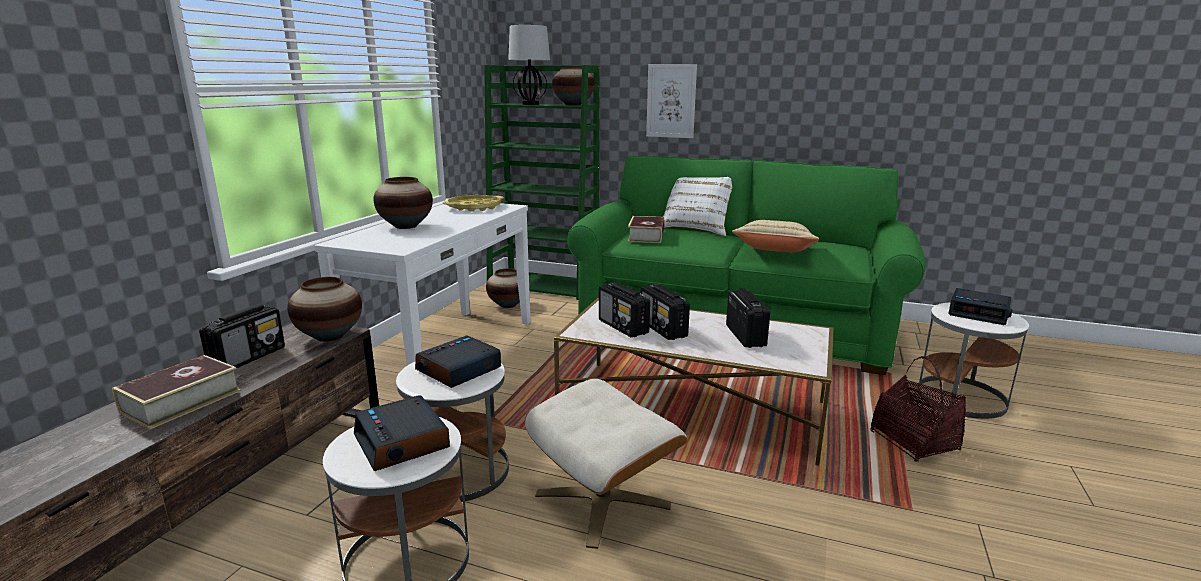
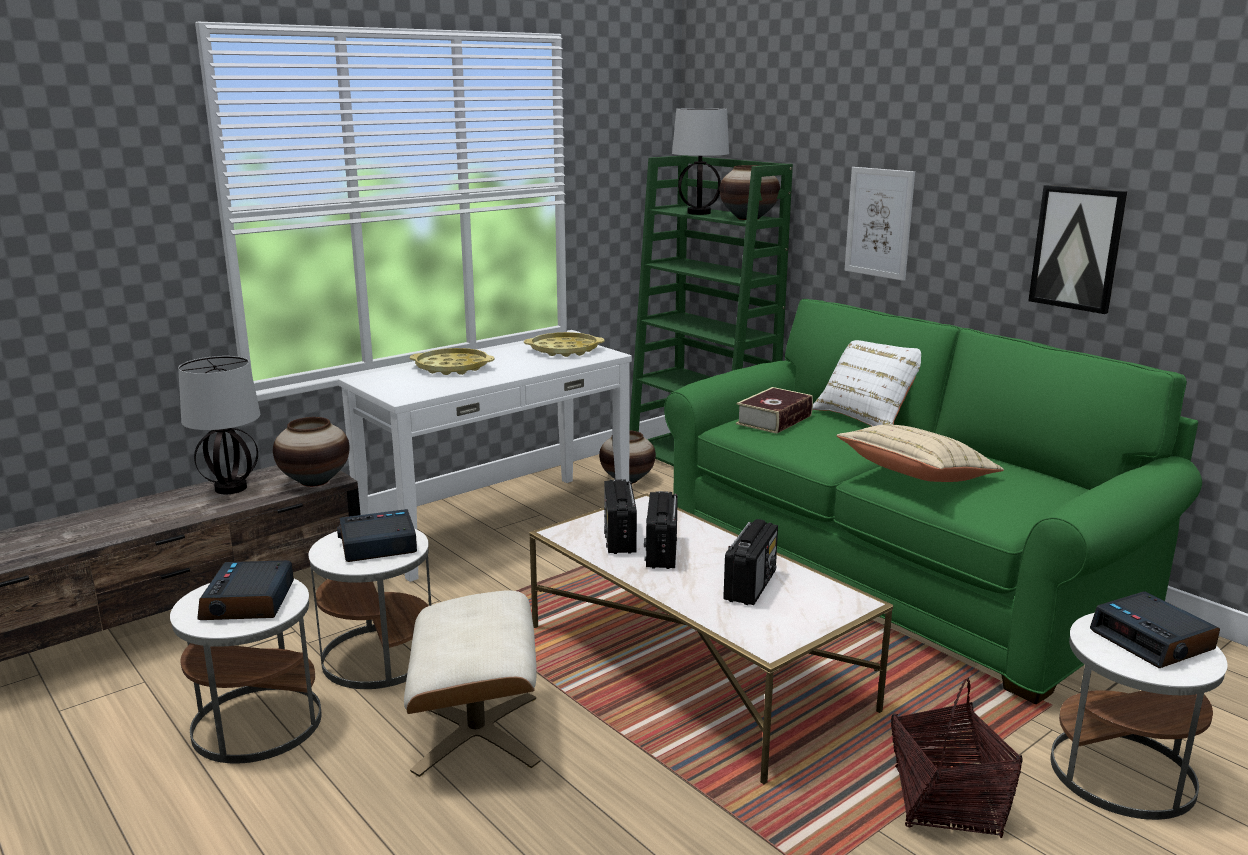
camera: 30 degrees right, 0 degrees up
book [112,355,241,429] -> none
radio [199,304,285,368] -> table lamp [178,356,261,494]
vase [374,177,433,229] -> yellow tray [410,348,495,375]
none -> picture [1028,185,1127,314]

